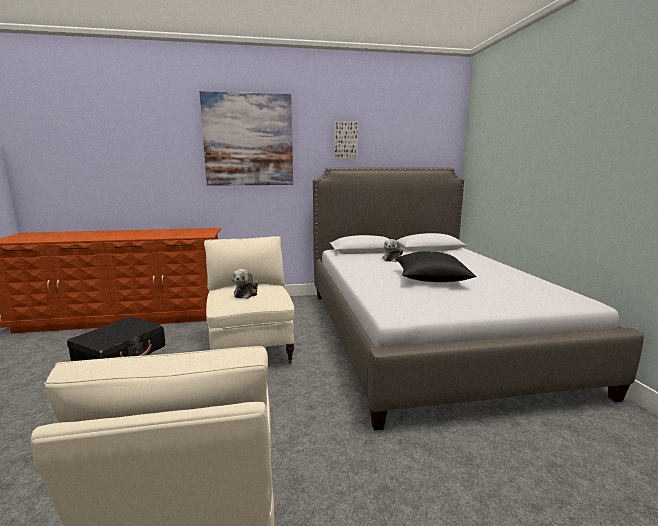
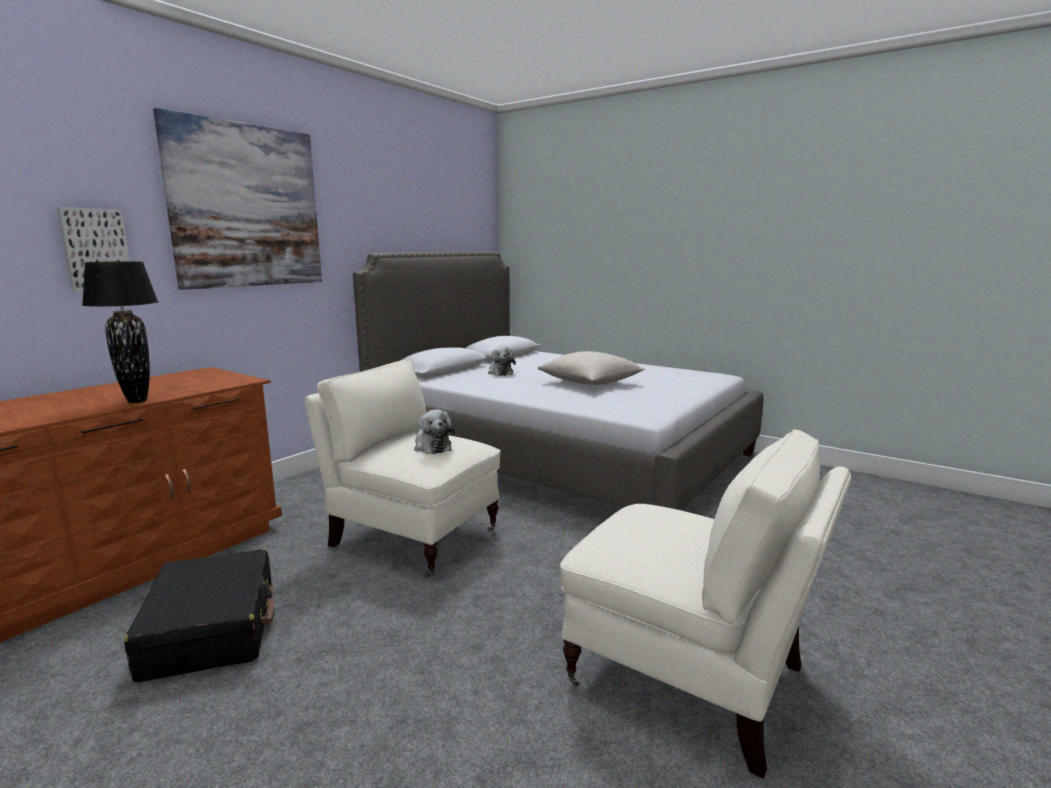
camera: 45 degrees left, 0 degrees up
picture [334,121,358,159] -> picture moved to [56,207,130,292]
black pillow [395,251,477,282] -> beige pillow [537,351,645,385]
none -> black table lamp [82,261,158,403]

